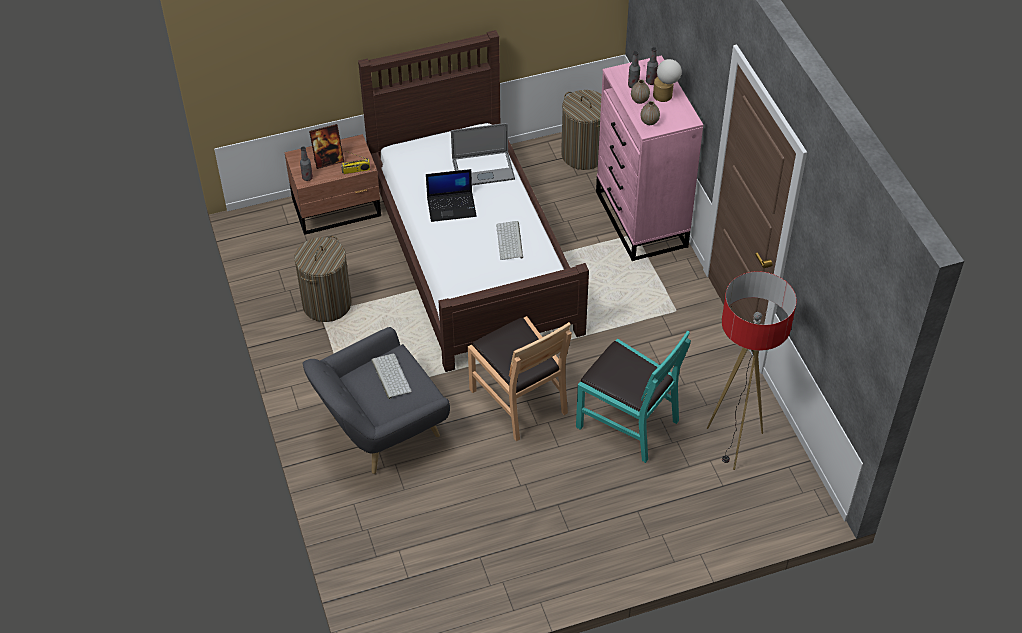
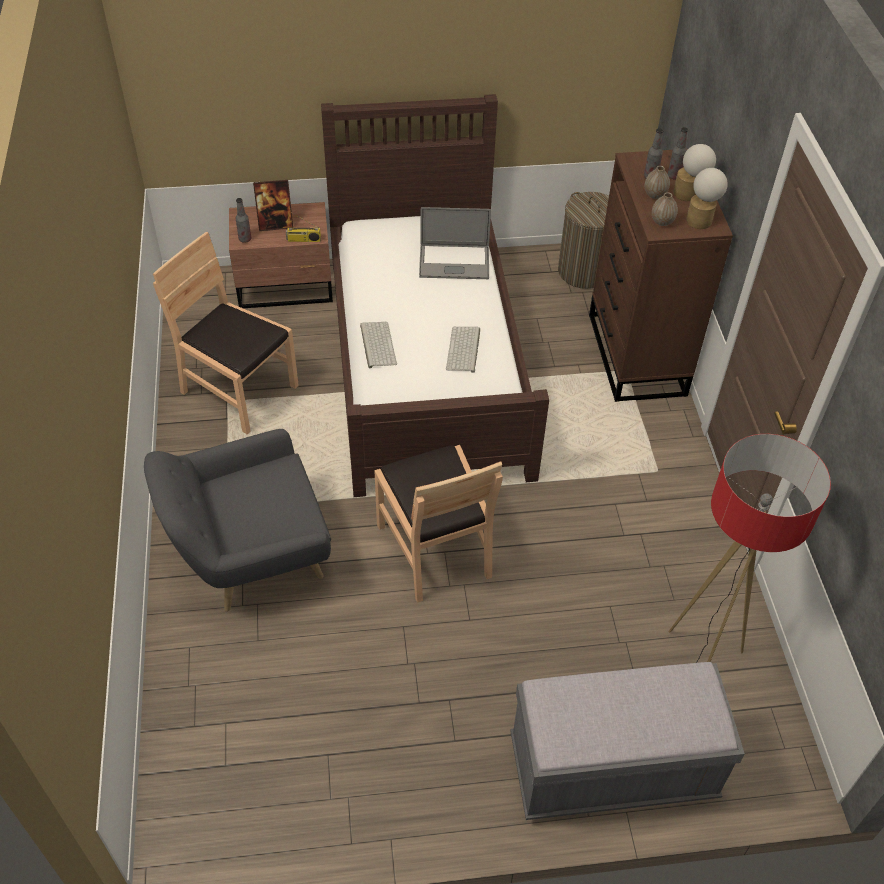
camera: 10 degrees right, 0 degrees up
laundry basket [294,236,351,322] -> brown chair [153,232,299,434]
keyboard [372,353,412,399] -> keyboard moved to [360,322,397,368]
laptop [426,169,477,222] -> none
turquoise chair [576,331,691,463] -> none
pink dresser [596,55,703,261] -> brown dresser [589,149,733,402]
none -> grey bench [510,662,745,820]
none -> table lamp [686,168,728,229]

